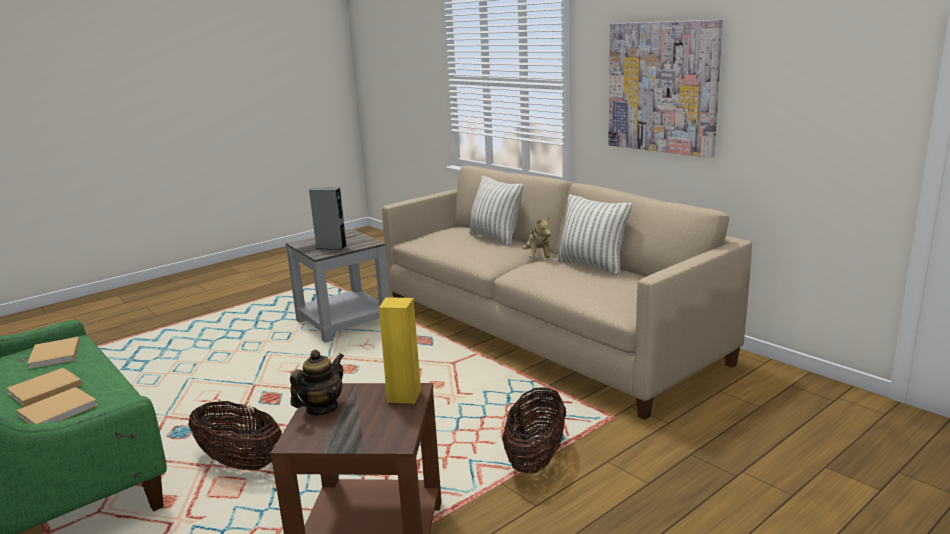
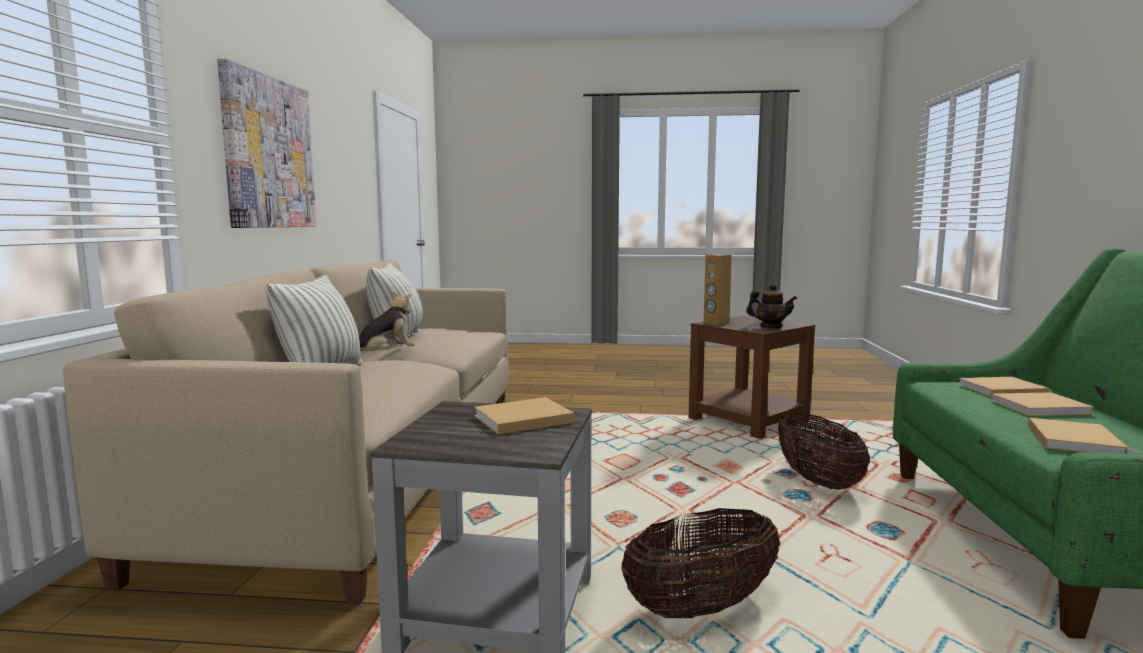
camera: 135 degrees left, 10 degrees down
teapot [290,350,344,416] -> teapot turned 150 degrees counterclockwise [746,283,798,328]
grey speaker [309,187,347,250] -> beige book [474,397,574,434]
yellow speaker [379,297,421,404] -> brown speaker [703,254,732,325]
basket [502,387,566,474] -> basket moved to [621,508,780,618]

